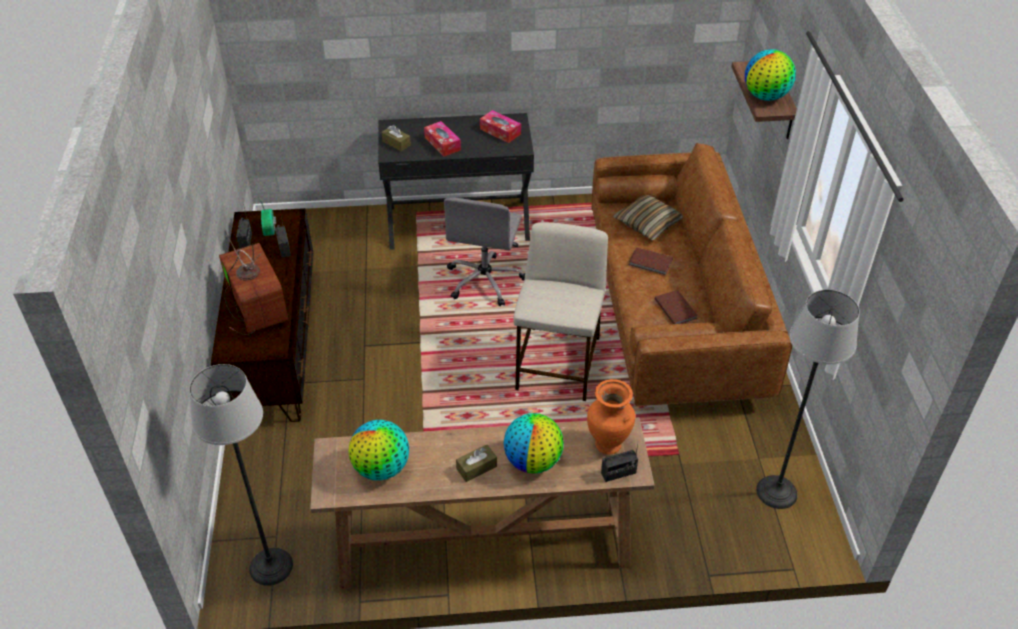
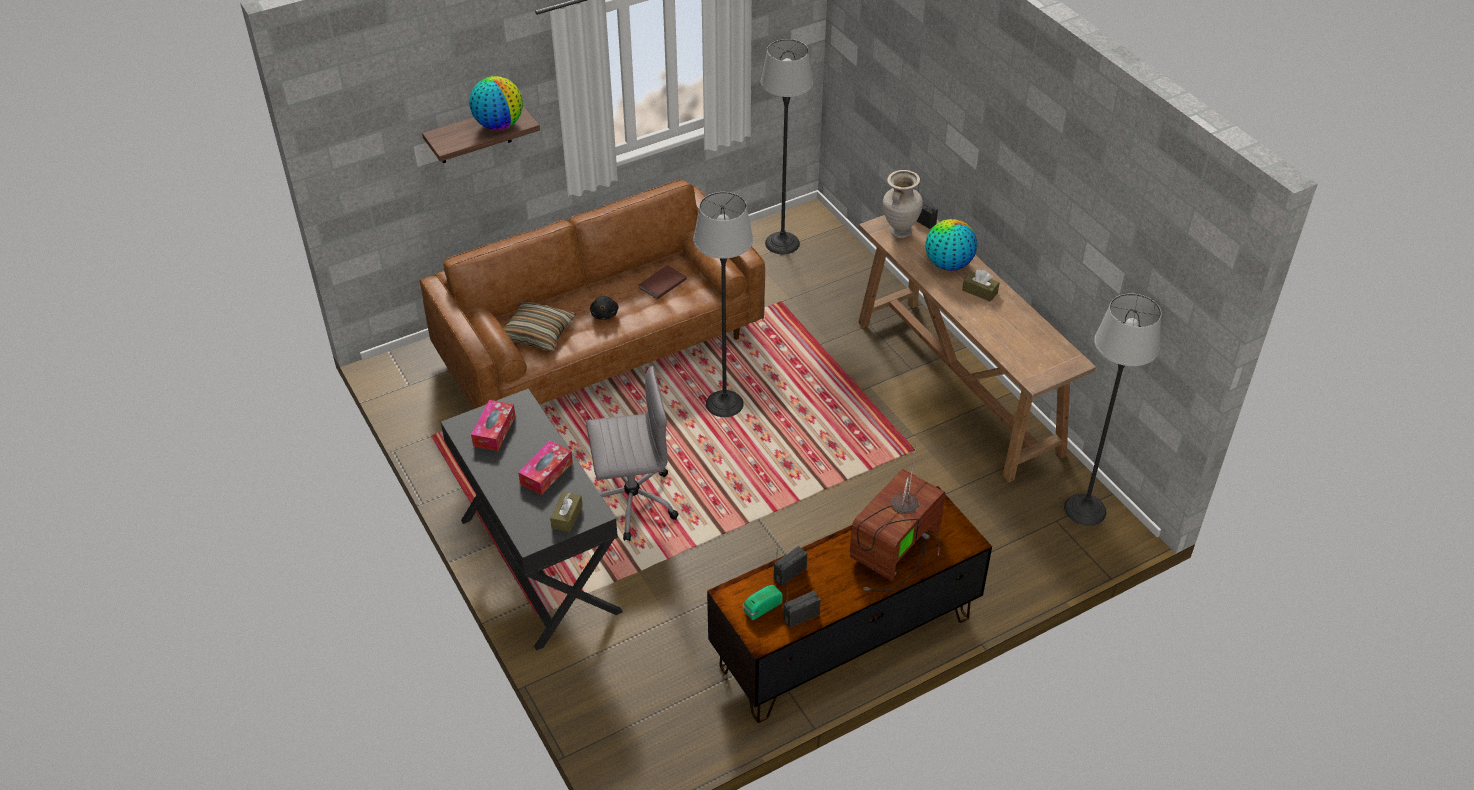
camera: 115 degrees left, 0 degrees up
globe [349,420,409,480] -> none
beige stool [513,222,608,401] -> floor lamp [693,192,753,417]
orange vase [587,379,635,455] -> beige vase [883,170,923,238]
brown book [629,247,673,275] -> black plush toy [590,296,619,320]

